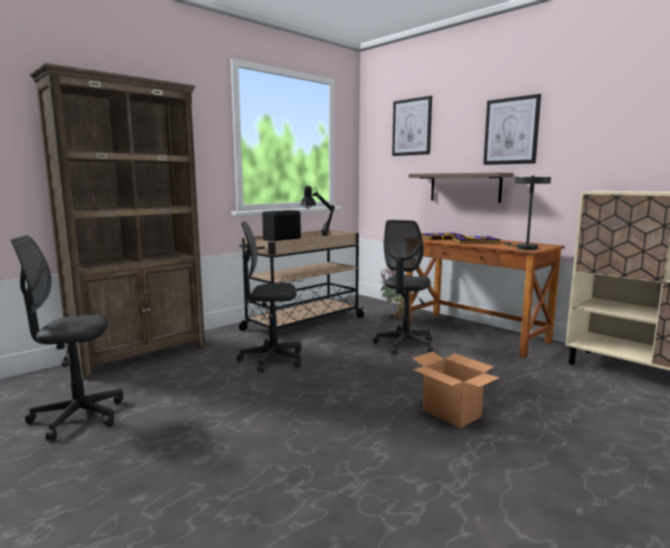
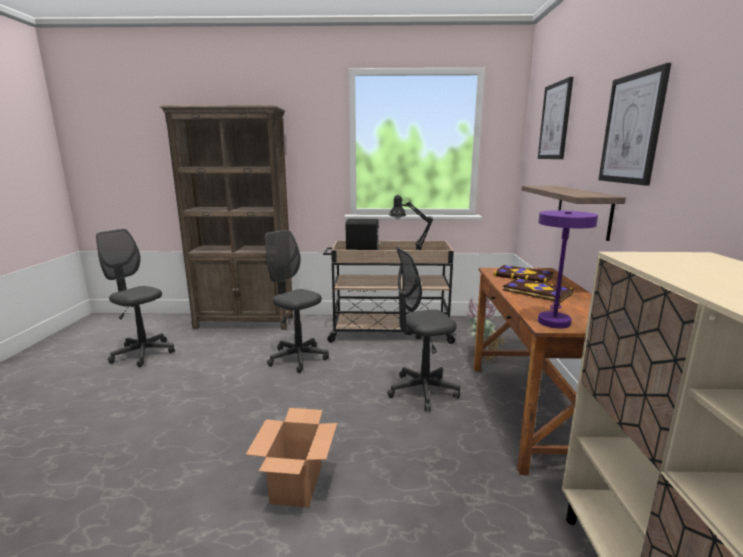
camera: 45 degrees right, 5 degrees up
grey table lamp [503,176,551,250] -> purple table lamp [538,210,598,329]

